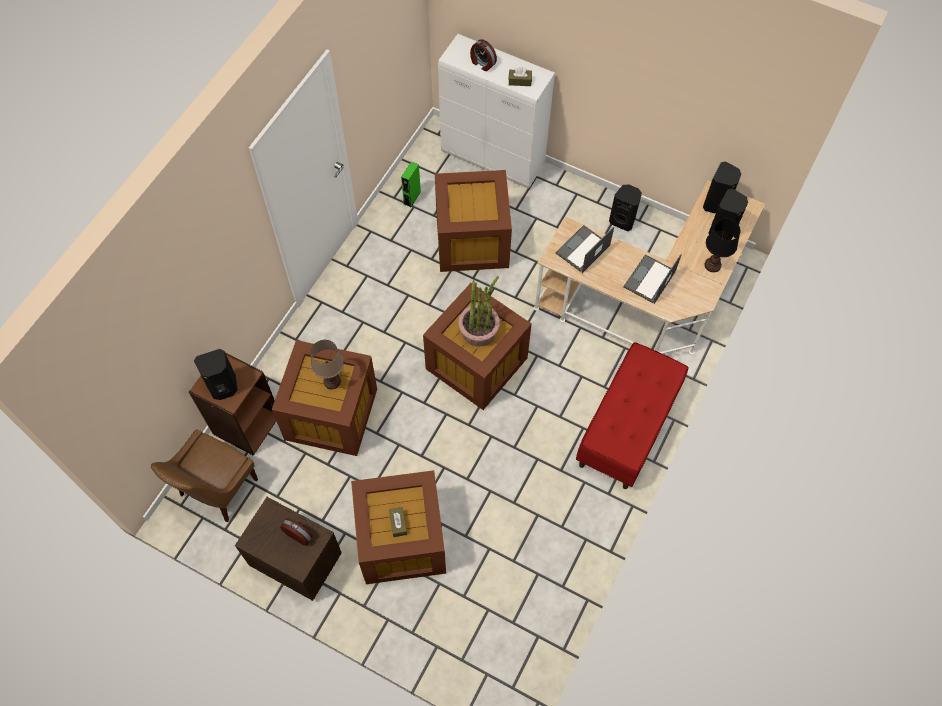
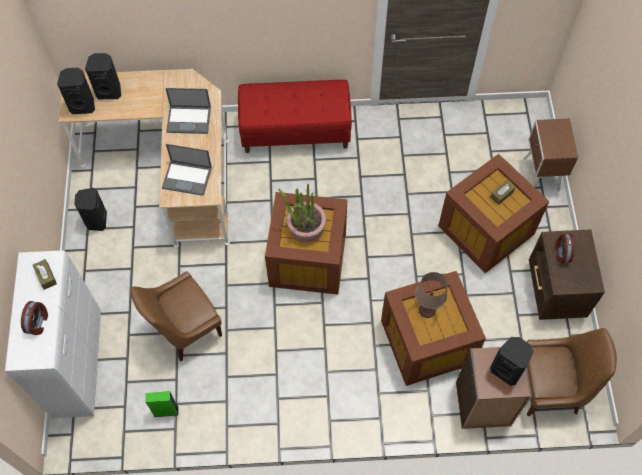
camera: 120 degrees left, 0 degrees up
brown storage box [435,170,512,272] -> brown chair [130,271,222,362]
black table lamp [705,219,741,272] -> none
none -> brown nightstand [524,118,578,191]

